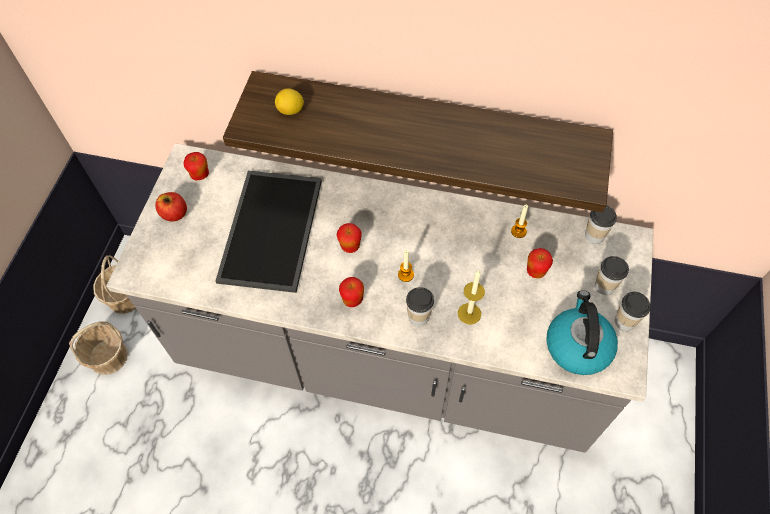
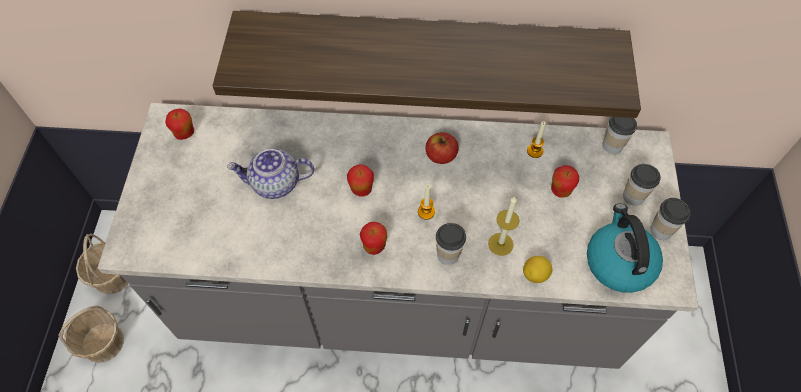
camera: 10 degrees left, 0 degrees up
apple [155,192,187,222] -> apple moved to [425,132,459,164]
tray [215,171,322,293] -> teapot [227,148,314,199]
lemon [275,88,304,115] -> lemon moved to [523,256,552,283]

